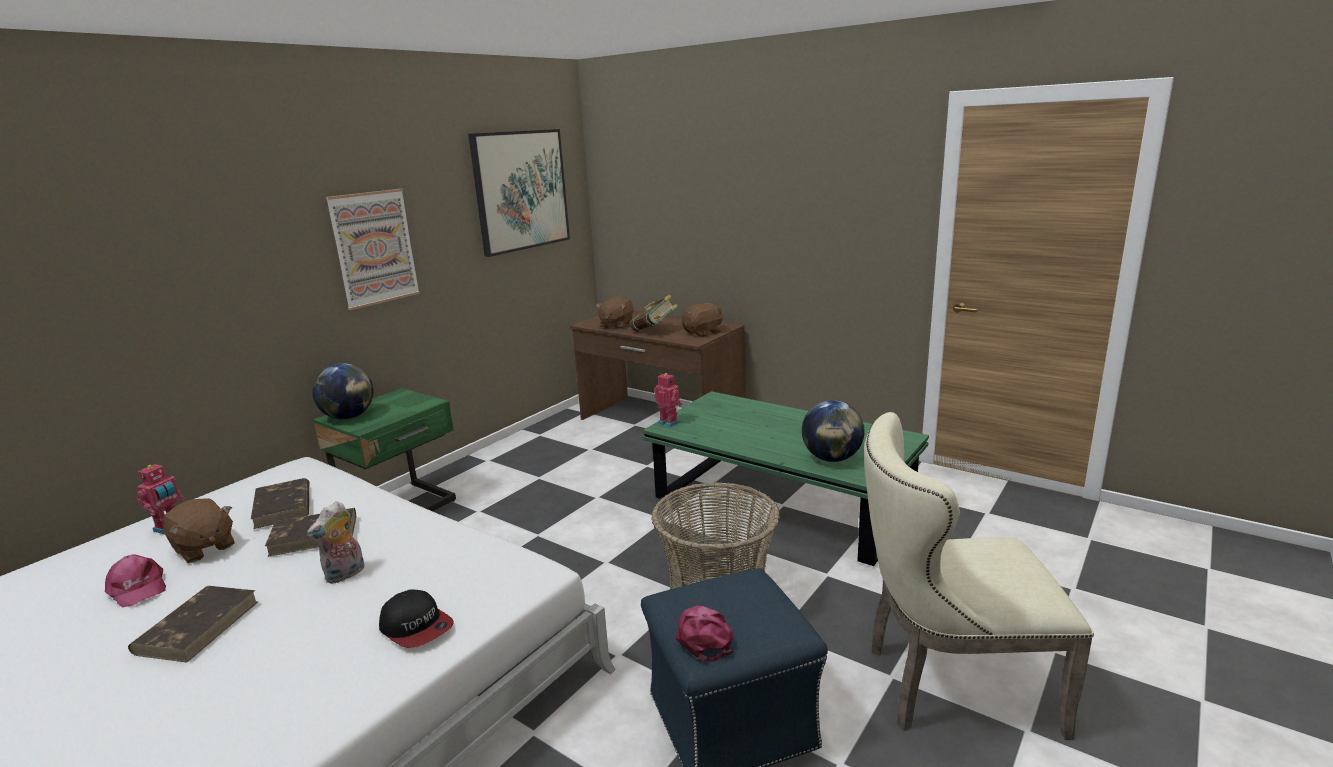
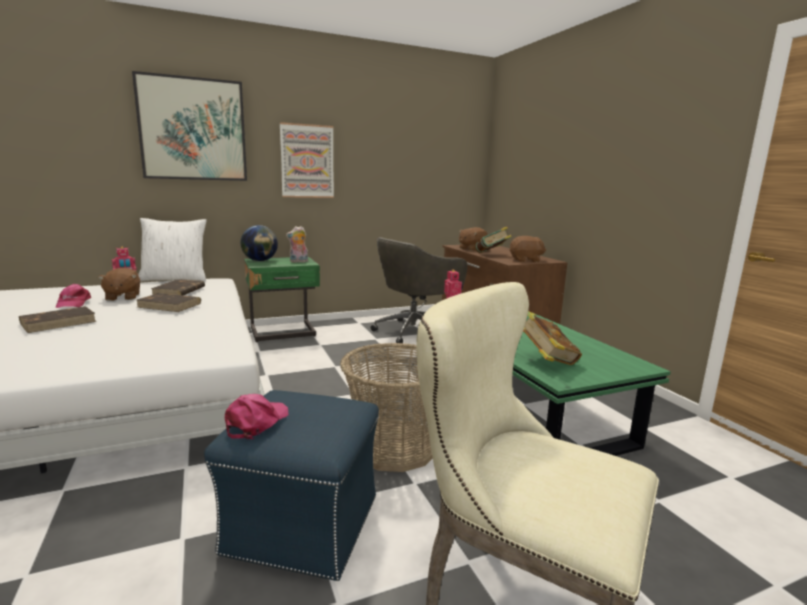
camera: 30 degrees right, 5 degrees down
plush toy [307,501,364,584] -> plush toy moved to [286,226,308,263]
cap [379,589,454,648] -> none
picture [468,129,570,257] -> picture moved to [132,71,247,181]
globe [802,400,864,462] -> book [523,311,582,365]
none -> white pillow [138,218,207,282]
none -> grey office chair [371,237,467,343]

